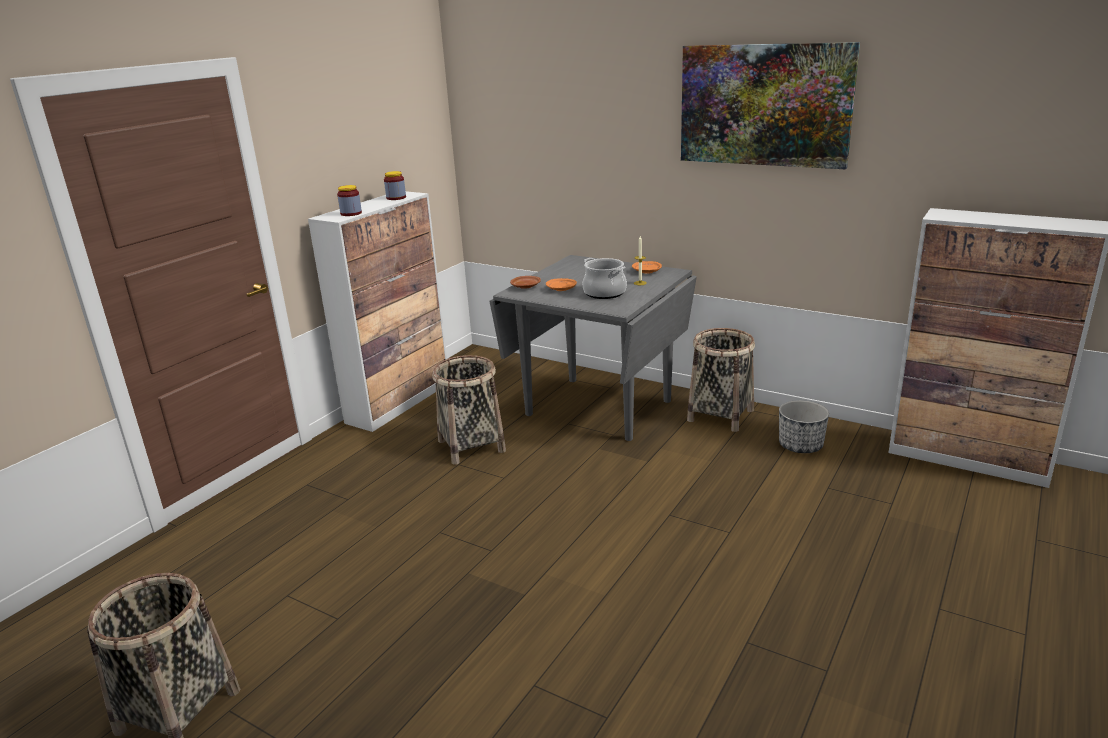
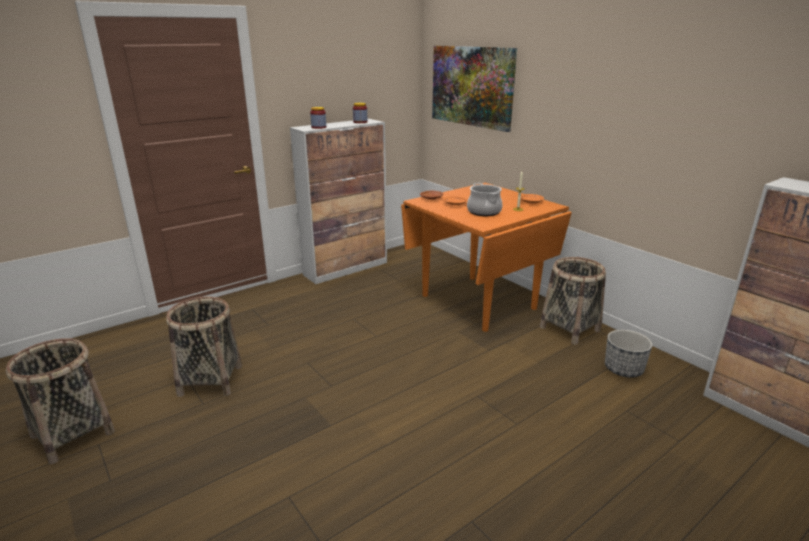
camera: 20 degrees right, 0 degrees up
basket [432,355,506,465] -> basket moved to [166,296,242,397]
grey dining table [489,255,697,441] -> orange dining table [401,183,572,332]
picture [681,42,860,170] -> picture moved to [432,46,517,132]

